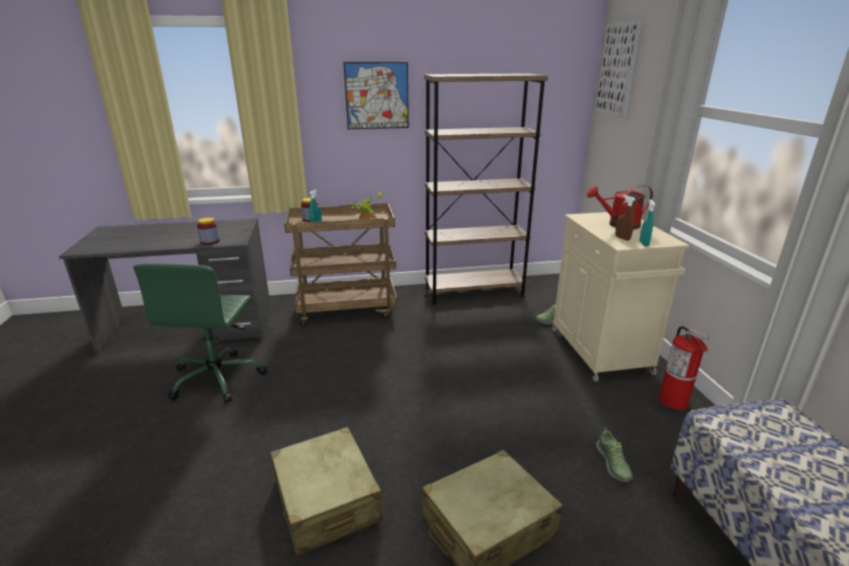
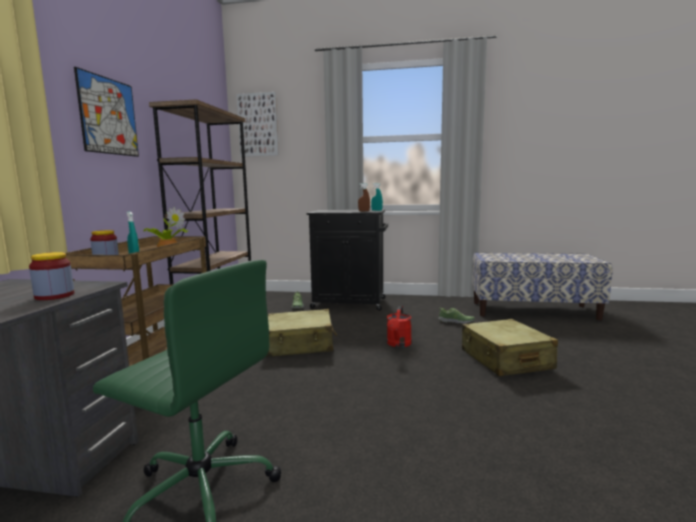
camera: 70 degrees left, 15 degrees down
beige suitcase [270,427,383,556] -> beige suitcase moved to [266,309,337,357]
beige cabinet [552,212,690,382] -> black cabinet [307,210,388,311]
red watering can [587,185,653,229] -> red watering can moved to [387,306,412,347]
fire extinguisher [659,326,710,410] -> none

